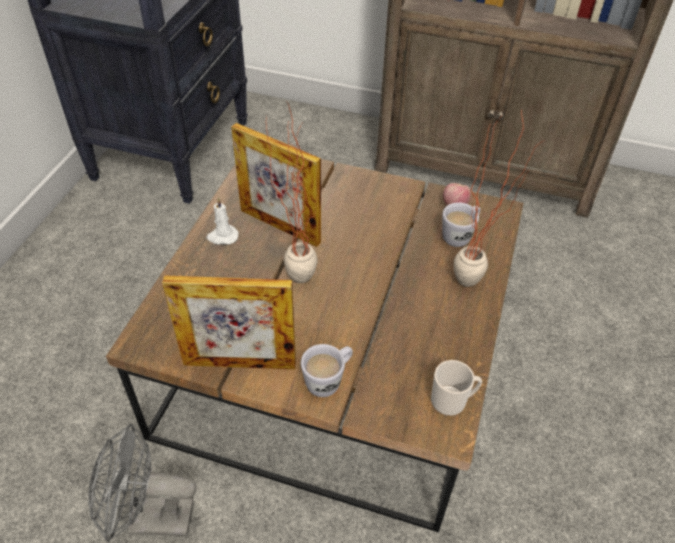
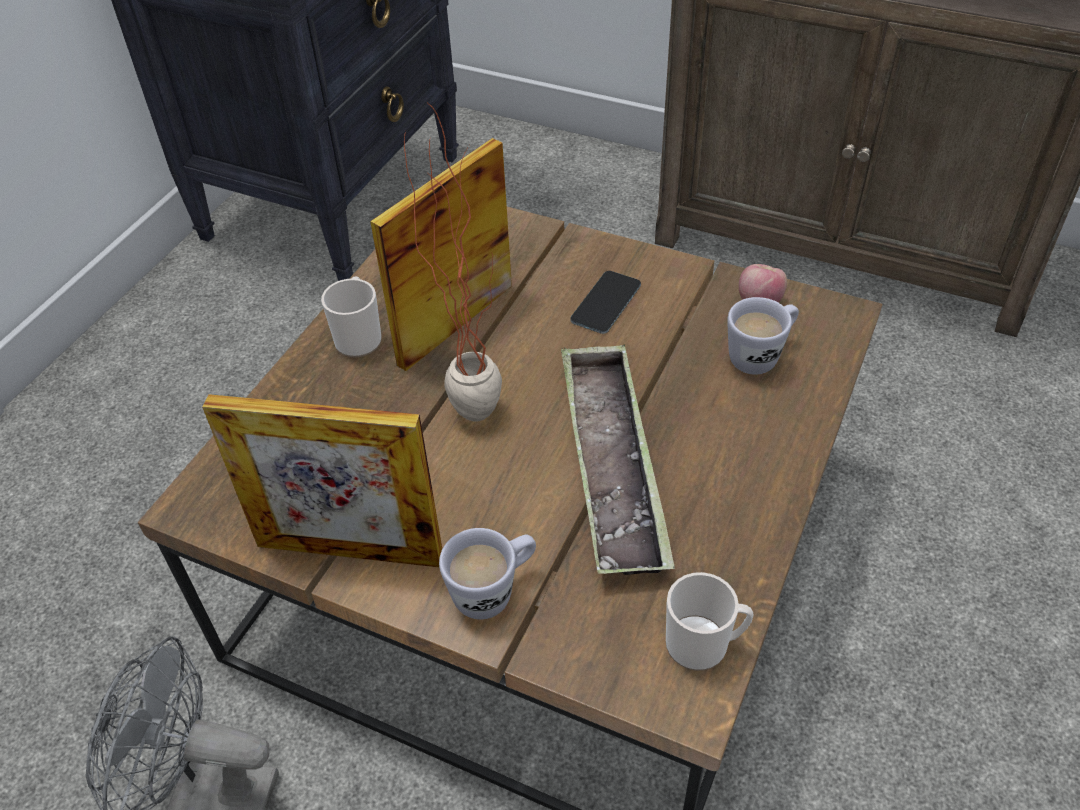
camera: 10 degrees right, 0 degrees up
white candle [206,198,239,245] -> mug [321,276,382,357]
picture frame [231,123,321,247] -> picture frame turned 90 degrees clockwise [370,138,512,371]
potted plant [454,109,543,287] -> none
none -> tray [561,345,675,575]
none -> phone [570,271,641,334]

